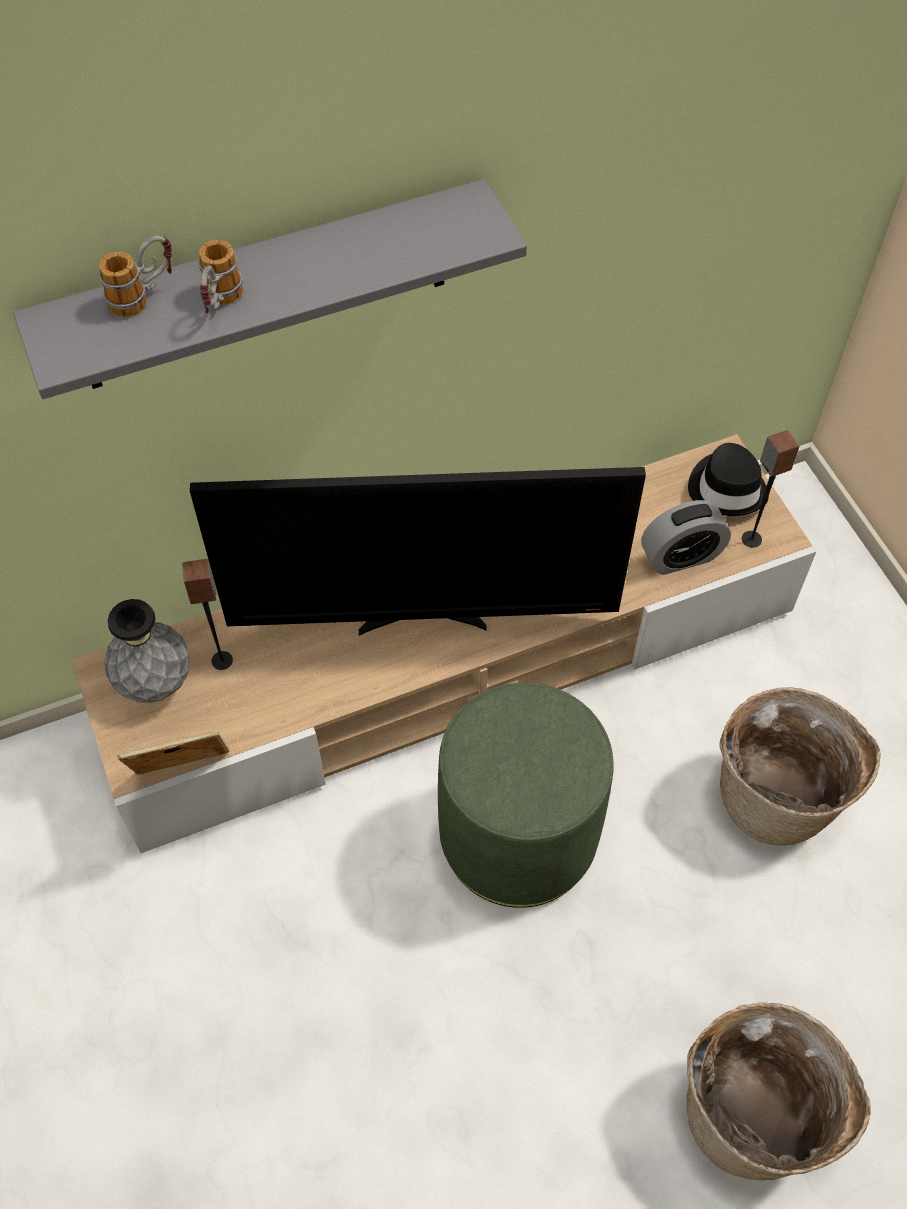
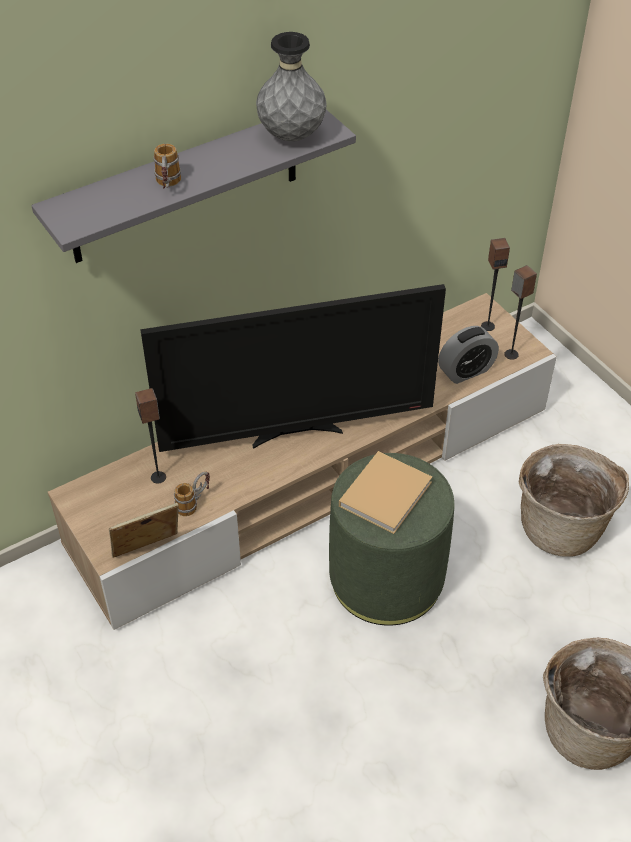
camera: 10 degrees left, 10 degrees down
mug [99,236,172,317] -> mug moved to [174,472,210,516]
grey vase [105,599,190,703] -> grey vase moved to [256,32,327,142]
black hat [688,443,769,516] -> speaker [481,238,510,331]
none -> beige book [339,451,432,534]

